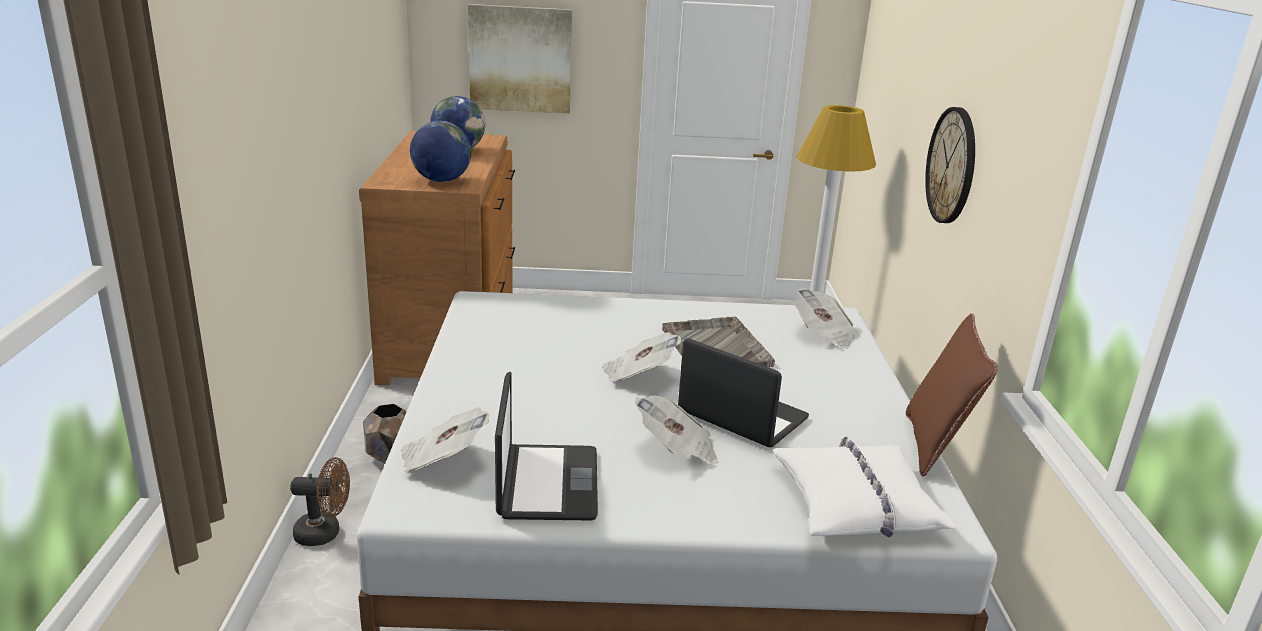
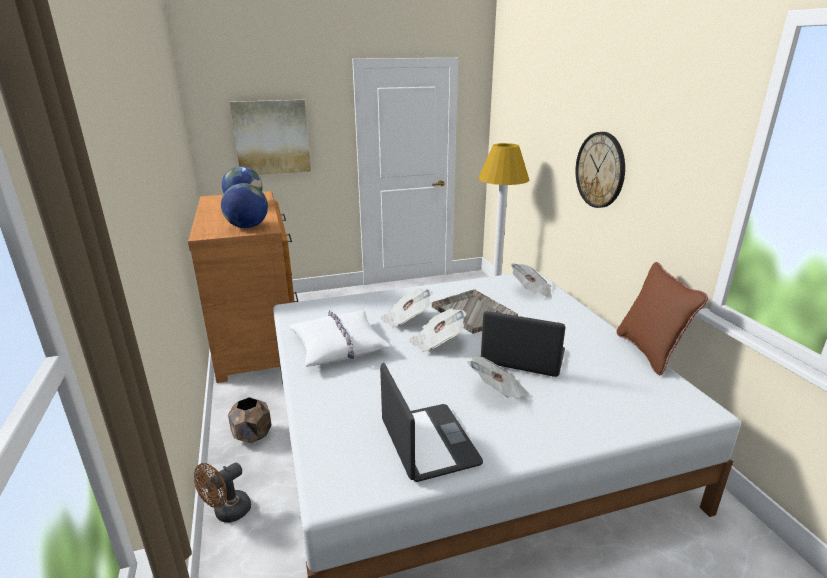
camera: 15 degrees left, 0 degrees up
brown fan [290,457,350,546] -> brown fan turned 150 degrees clockwise [194,462,251,523]
newspaper [401,407,490,473] -> newspaper moved to [381,288,432,327]
white pillow [773,437,956,537] -> white pillow moved to [289,310,391,367]

